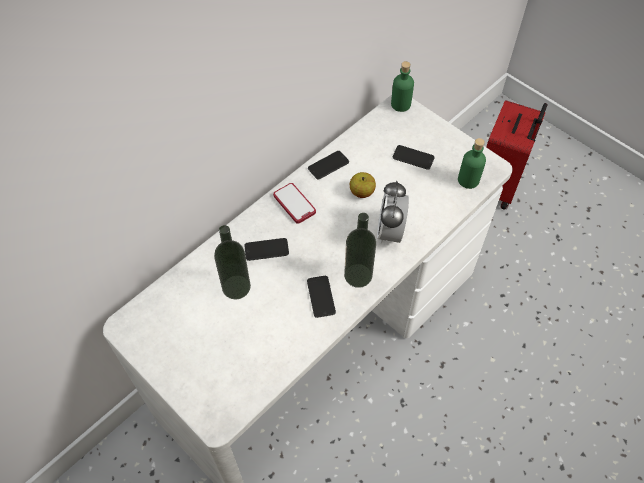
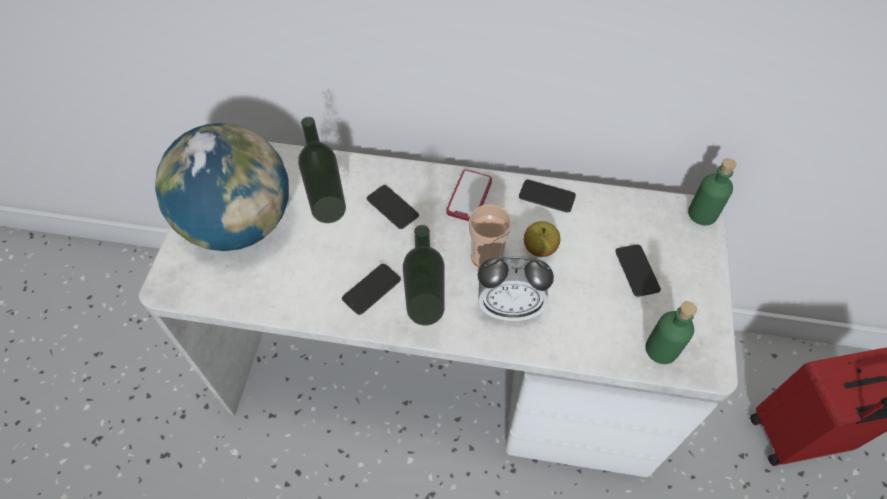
camera: 55 degrees right, 0 degrees up
alarm clock [377,181,409,243] -> alarm clock turned 150 degrees counterclockwise [478,256,554,321]
none -> globe [155,123,289,251]
none -> cup [469,204,512,268]

